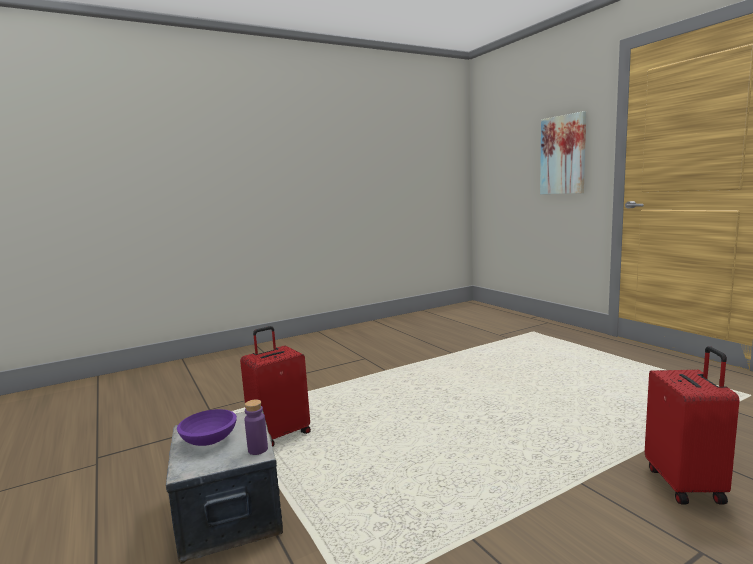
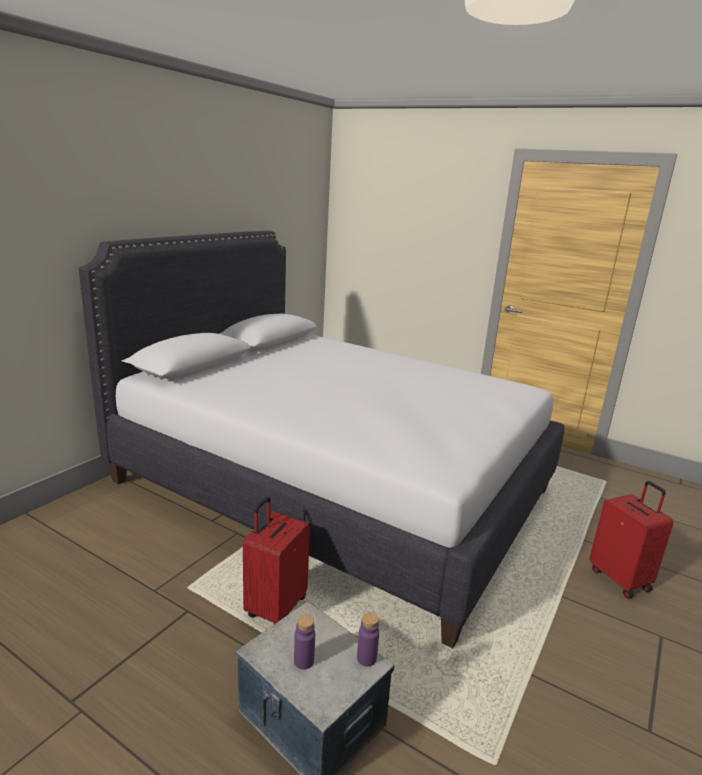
camera: 30 degrees left, 10 degrees up
purple bowl [177,409,237,446] -> purple bottle [294,615,315,669]
picture [540,111,586,194] -> none
none -> white bed [79,231,565,648]

